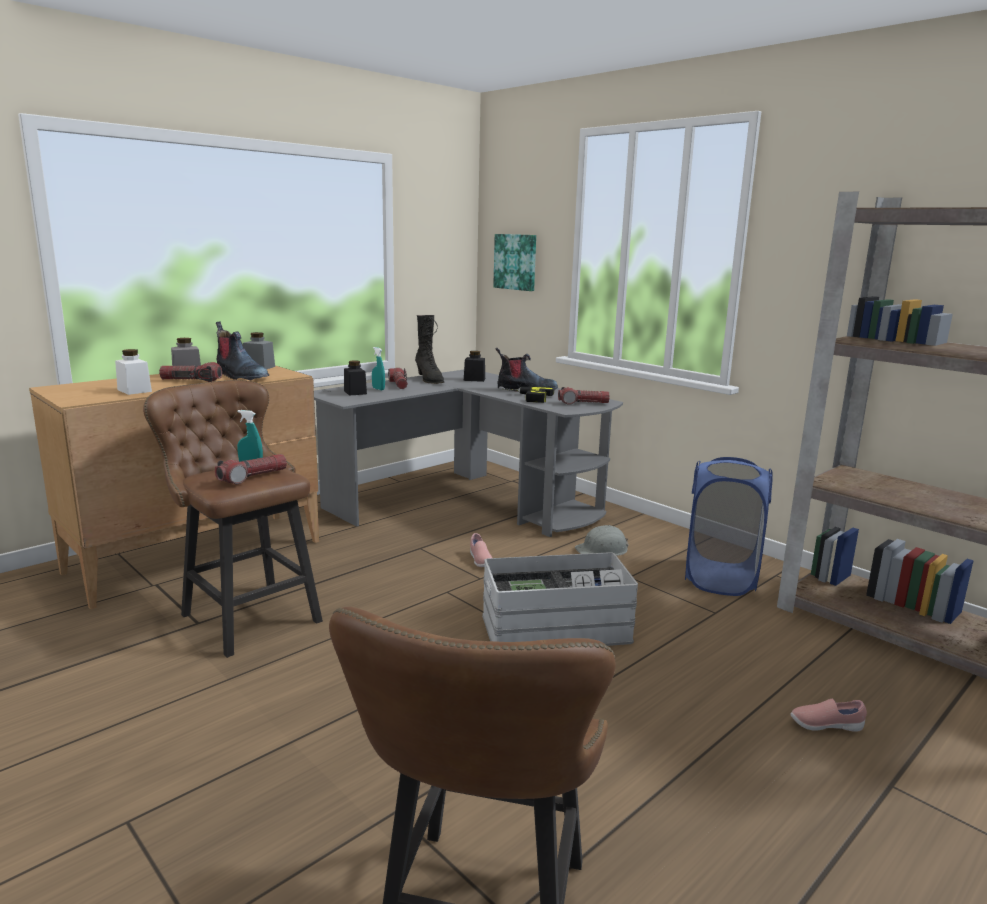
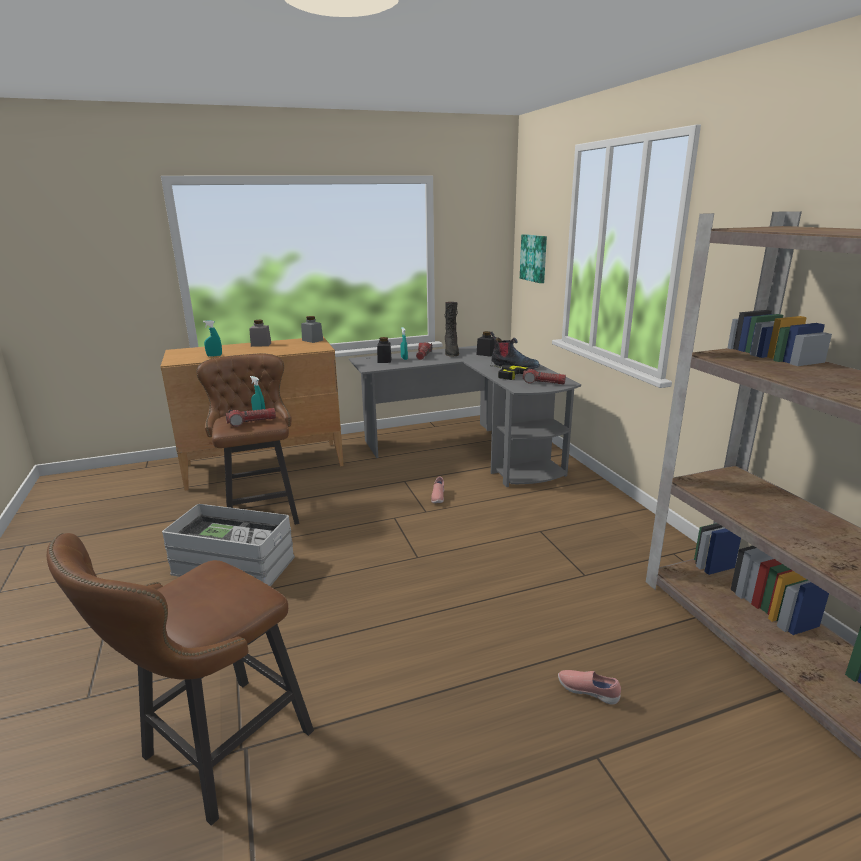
camera: 25 degrees right, 5 degrees up
white jar [115,349,152,395] -> turquoise spray bottle [203,320,222,357]
flashlight [159,362,222,382] -> none
boot [216,322,269,380] -> none
grey storage box [482,552,638,646] -> grey storage box moved to [162,504,295,587]
grey hard hat [575,525,629,556] -> none
blue laundry basket [685,457,773,596] -> none

